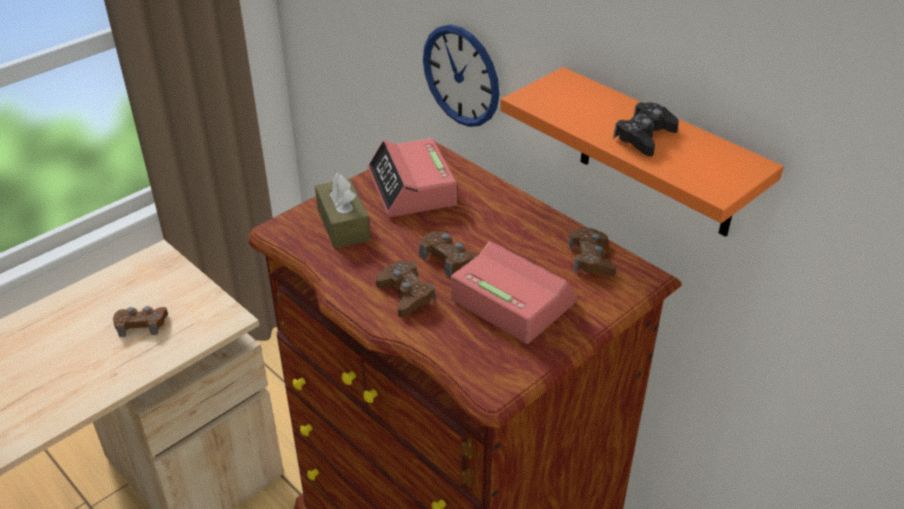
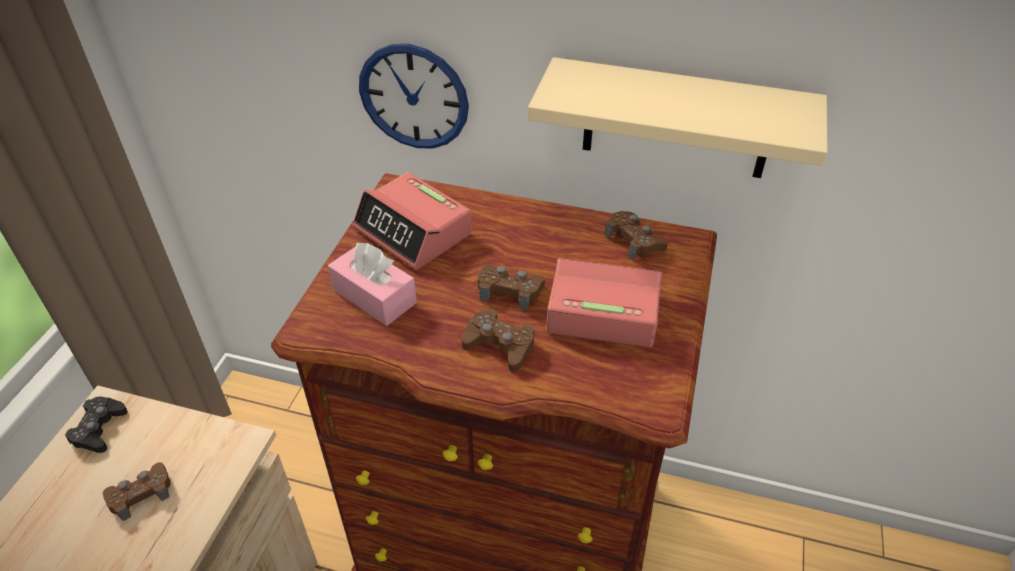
camera: 30 degrees left, 5 degrees up
brown tissue box [315,173,370,248] -> pink tissue box [328,243,417,326]
orange shelf [500,67,784,237] -> beige shelf [528,57,827,178]
black game controller [613,102,679,157] -> black game controller moved to [65,396,128,453]

